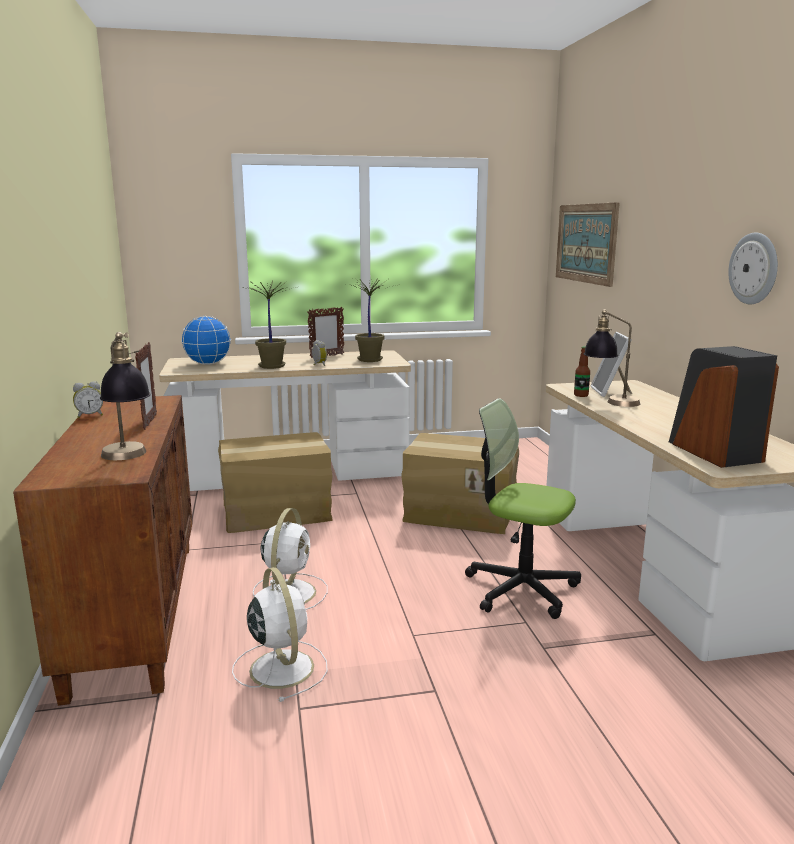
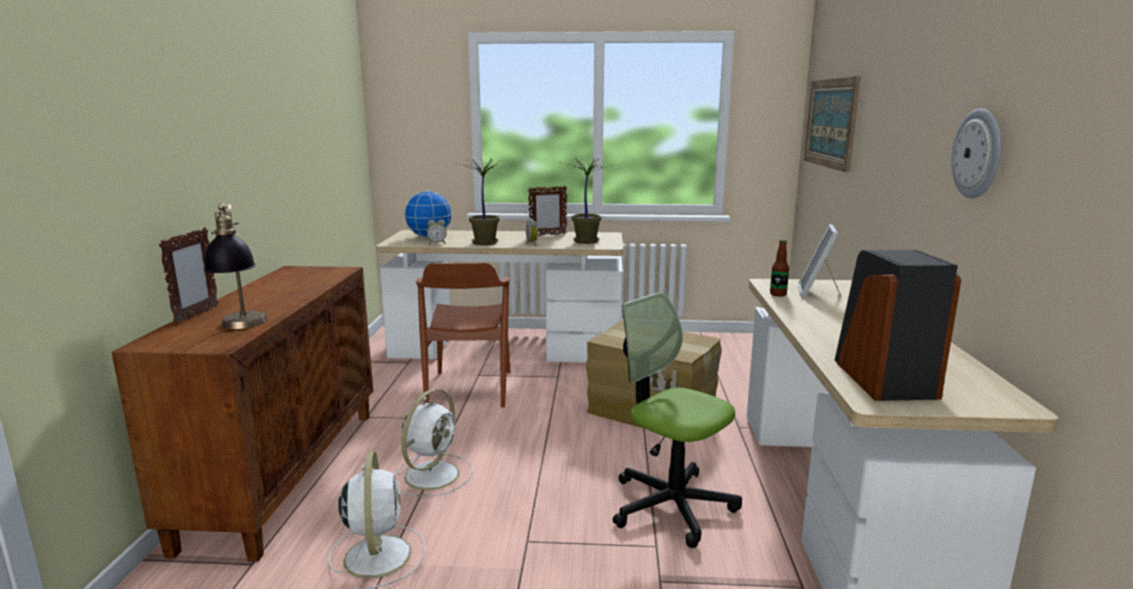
camera: 15 degrees right, 0 degrees up
alarm clock [73,381,103,418] -> alarm clock moved to [427,220,447,245]
picture frame [135,342,157,430] -> picture frame moved to [159,227,219,324]
cardboard box [218,432,333,533] -> brown chair [416,263,511,408]
table lamp [584,309,640,407] -> none

